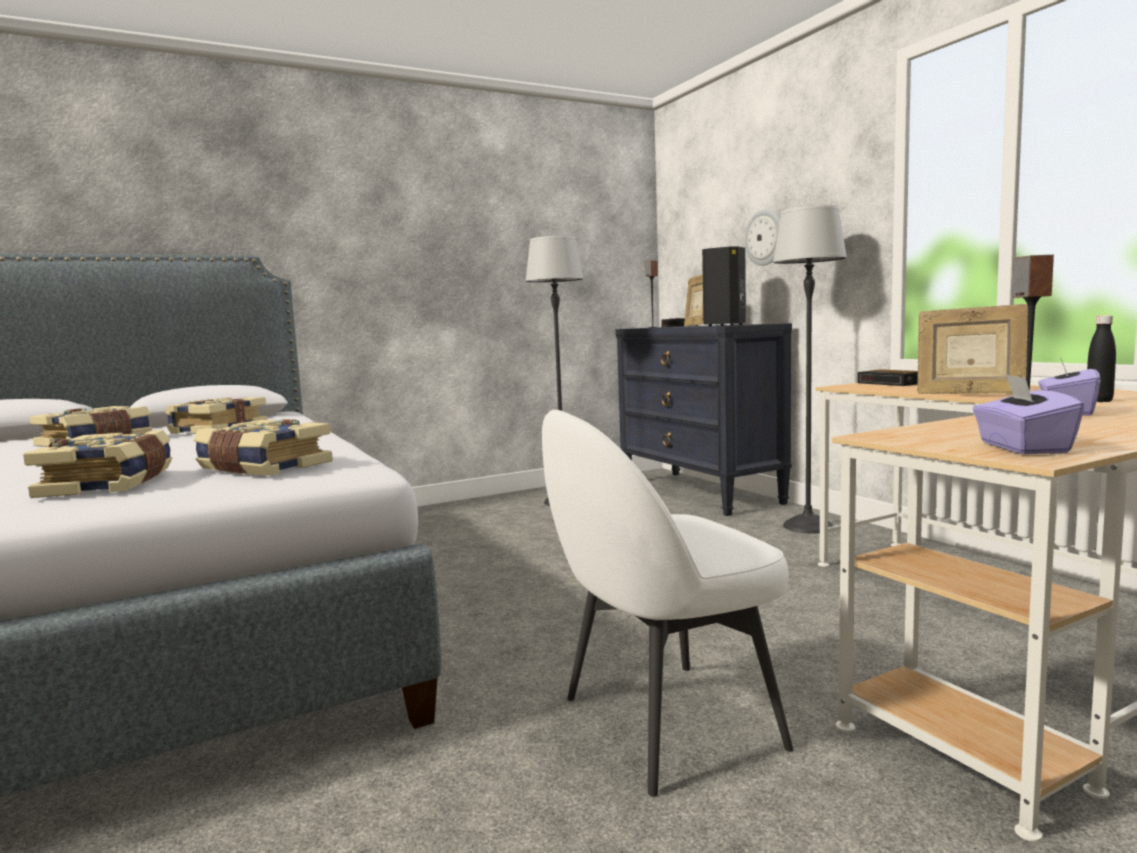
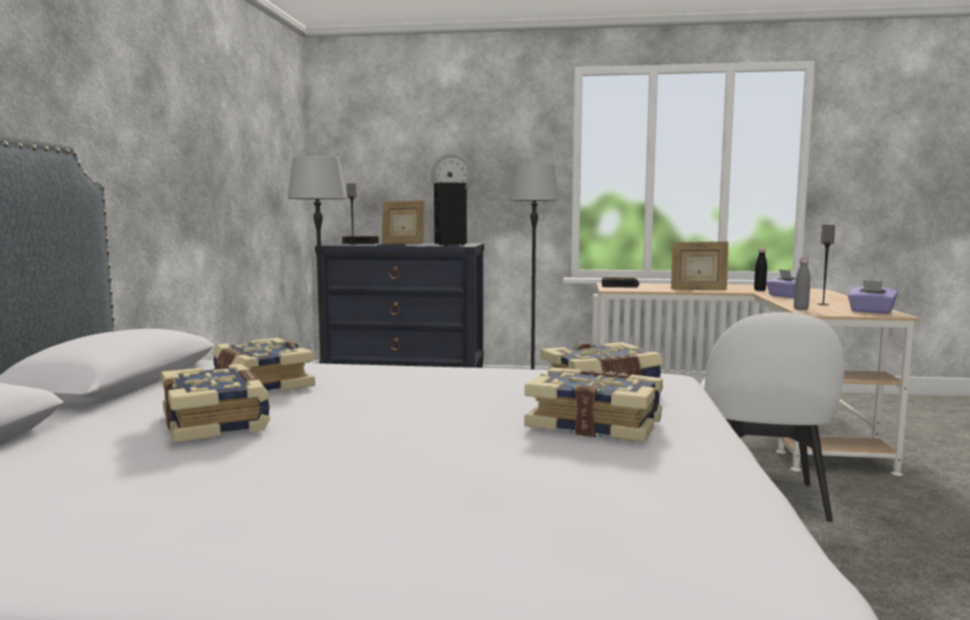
camera: 55 degrees left, 0 degrees up
picture frame [917,304,1028,394] -> picture frame turned 45 degrees clockwise [671,241,729,291]
none -> grey bottle [794,257,810,310]

